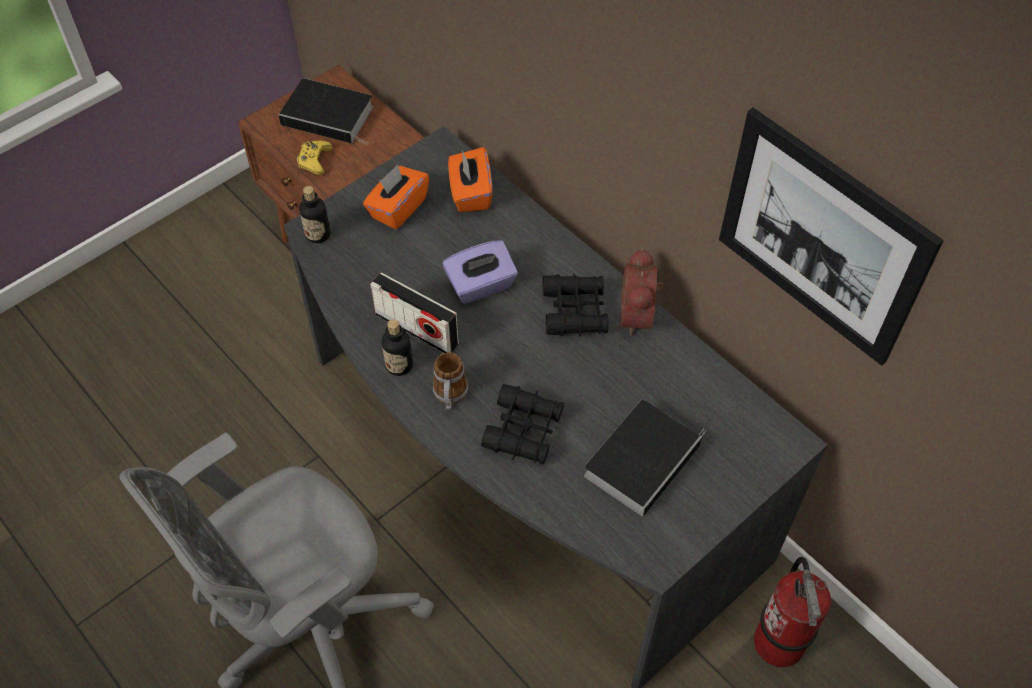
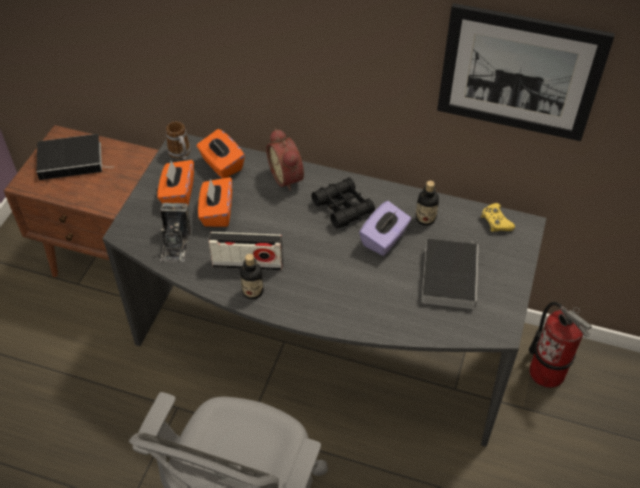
camera: 30 degrees left, 5 degrees down
yellow game controller [297,141,333,175] -> yellow game controller moved to [481,203,515,232]
bottle [299,186,330,243] -> bottle moved to [416,181,439,226]
mug [433,352,468,410] -> mug moved to [166,121,191,160]
purple tissue box [442,240,518,304] -> purple tissue box moved to [359,201,411,256]
black binoculars [481,384,564,465] -> none
alarm clock [620,248,663,336] -> alarm clock moved to [266,128,304,191]
none -> camera [160,203,191,262]
none -> orange tissue box [198,177,232,227]

